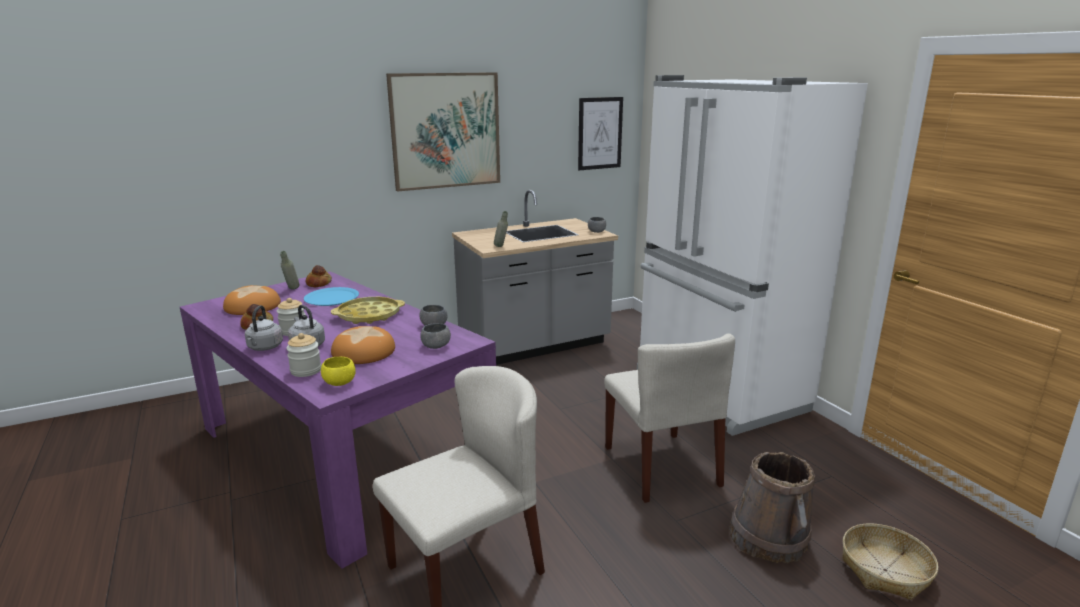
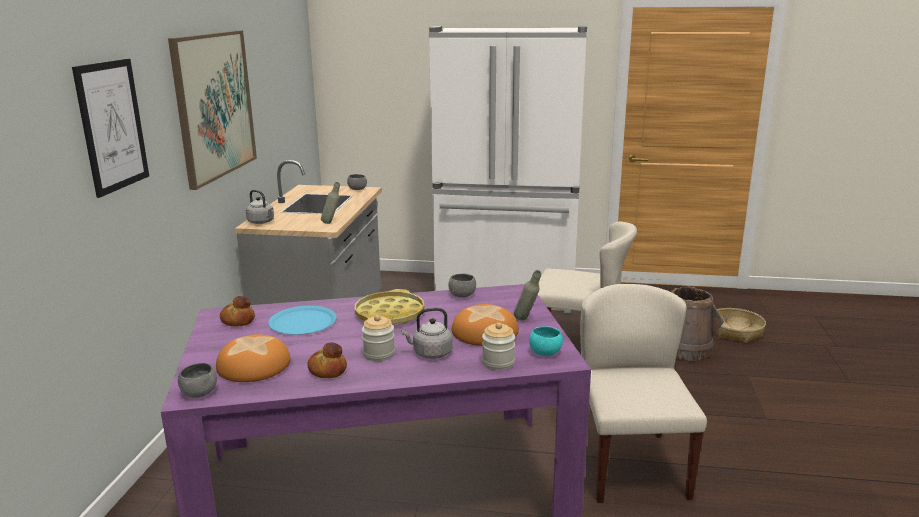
camera: 55 degrees left, 0 degrees up
grey kettle [245,305,283,351] -> grey kettle moved to [246,190,274,224]
grey bottle [280,251,300,290] -> grey bottle moved to [514,270,541,320]
yellow bowl [321,357,356,386] -> turquoise bowl [529,326,563,356]
grey bowl [420,323,451,349] -> grey bowl moved to [178,363,217,398]
picture [578,97,623,170] -> picture moved to [72,59,149,198]

